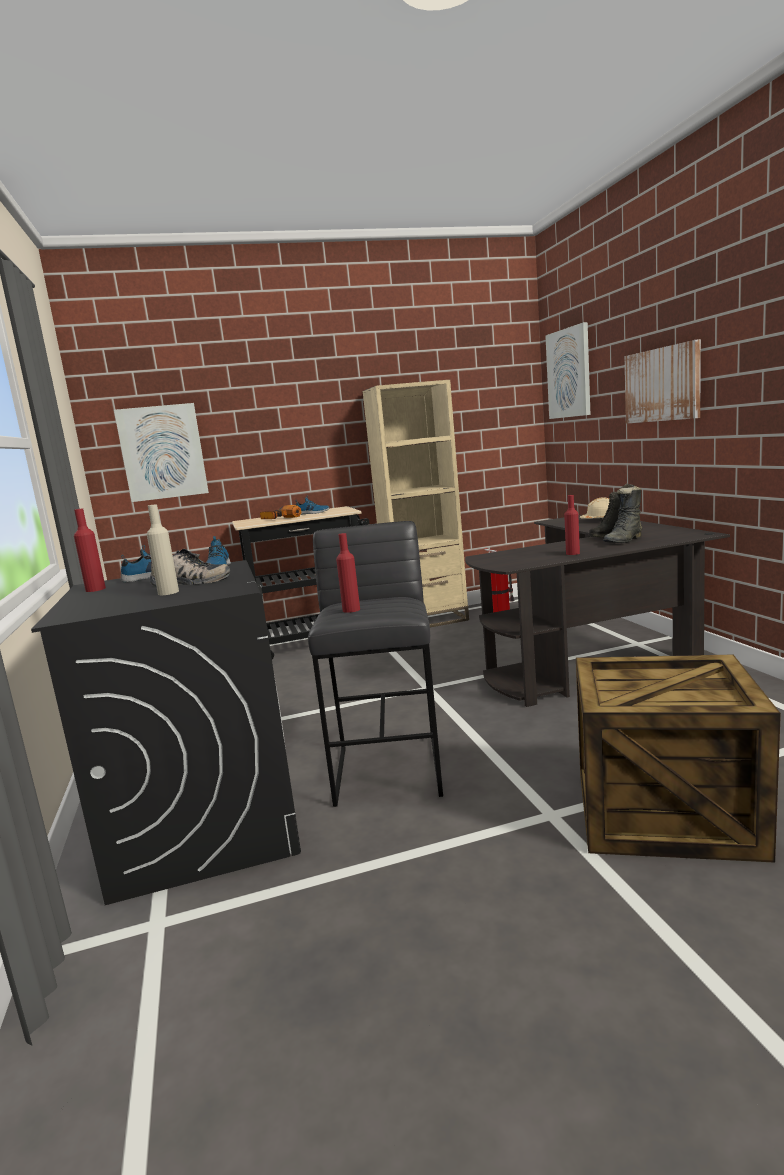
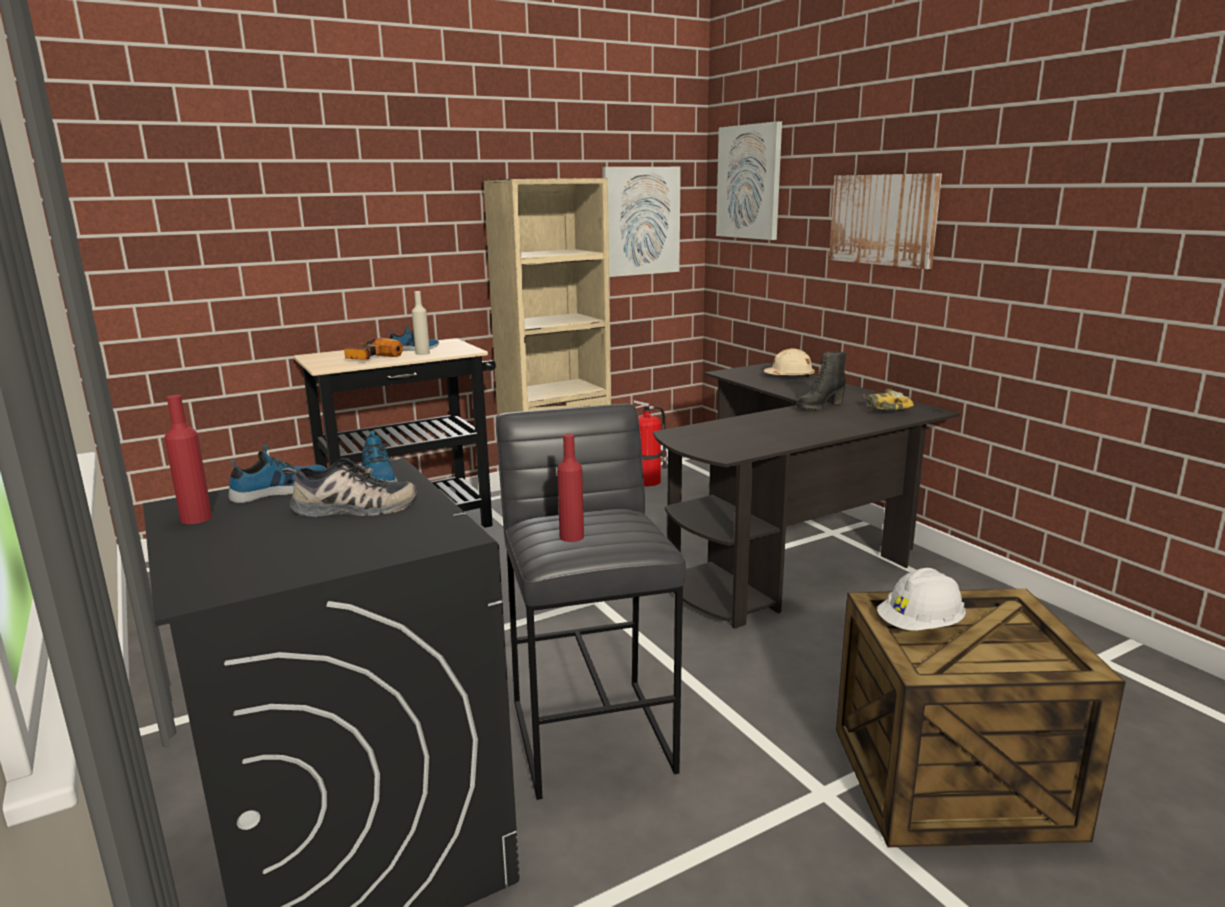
camera: 15 degrees left, 5 degrees up
picture [114,403,209,502] -> picture moved to [602,167,681,277]
beige bottle [147,504,179,595] -> beige bottle moved to [412,291,430,355]
red bottle [564,495,580,555] -> none
black boot [603,483,642,543] -> none
none -> power drill [863,389,914,410]
none -> white hard hat [877,568,966,631]

